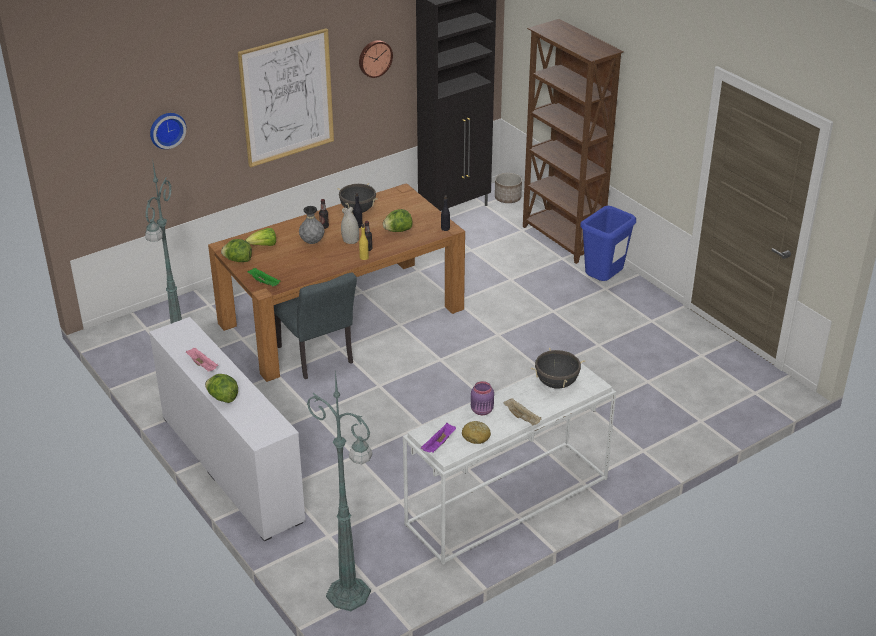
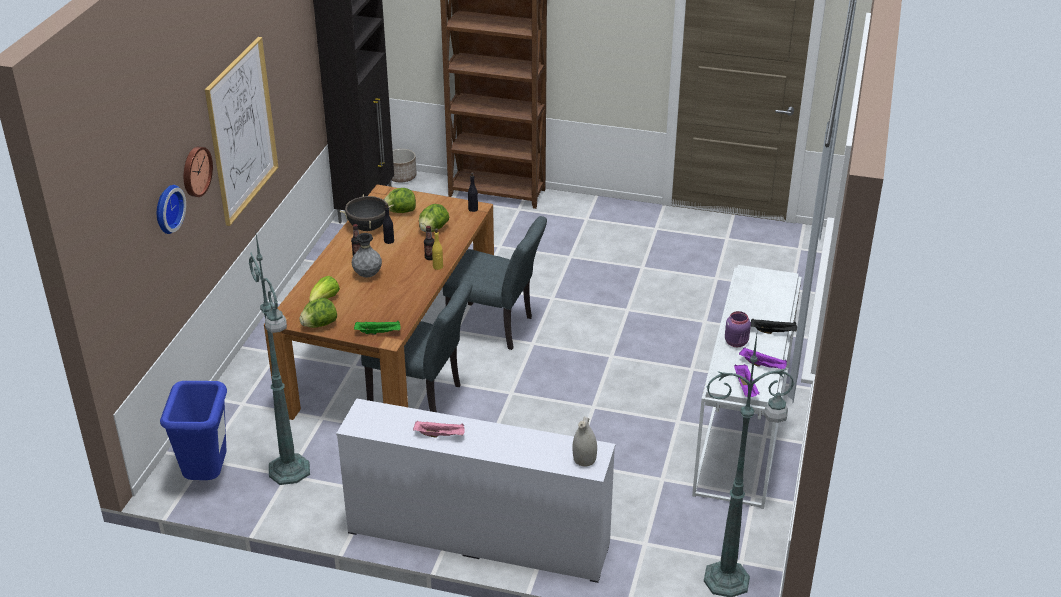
camera: 40 degrees left, 0 degrees up
lettuce [205,374,238,403] -> lettuce moved to [384,188,416,213]
white vase [341,206,359,244] -> white vase moved to [572,416,597,467]
wall clock [359,40,393,78] -> wall clock moved to [184,147,213,197]
bread [462,421,491,444] -> purple tray [739,347,787,370]
beige tray [503,398,542,425] -> black tray [751,319,797,334]
black cooking pot [531,348,585,389] -> none
blue trash can [580,206,636,281] -> blue trash can moved to [160,381,227,480]
none -> grey chair [443,216,547,350]

